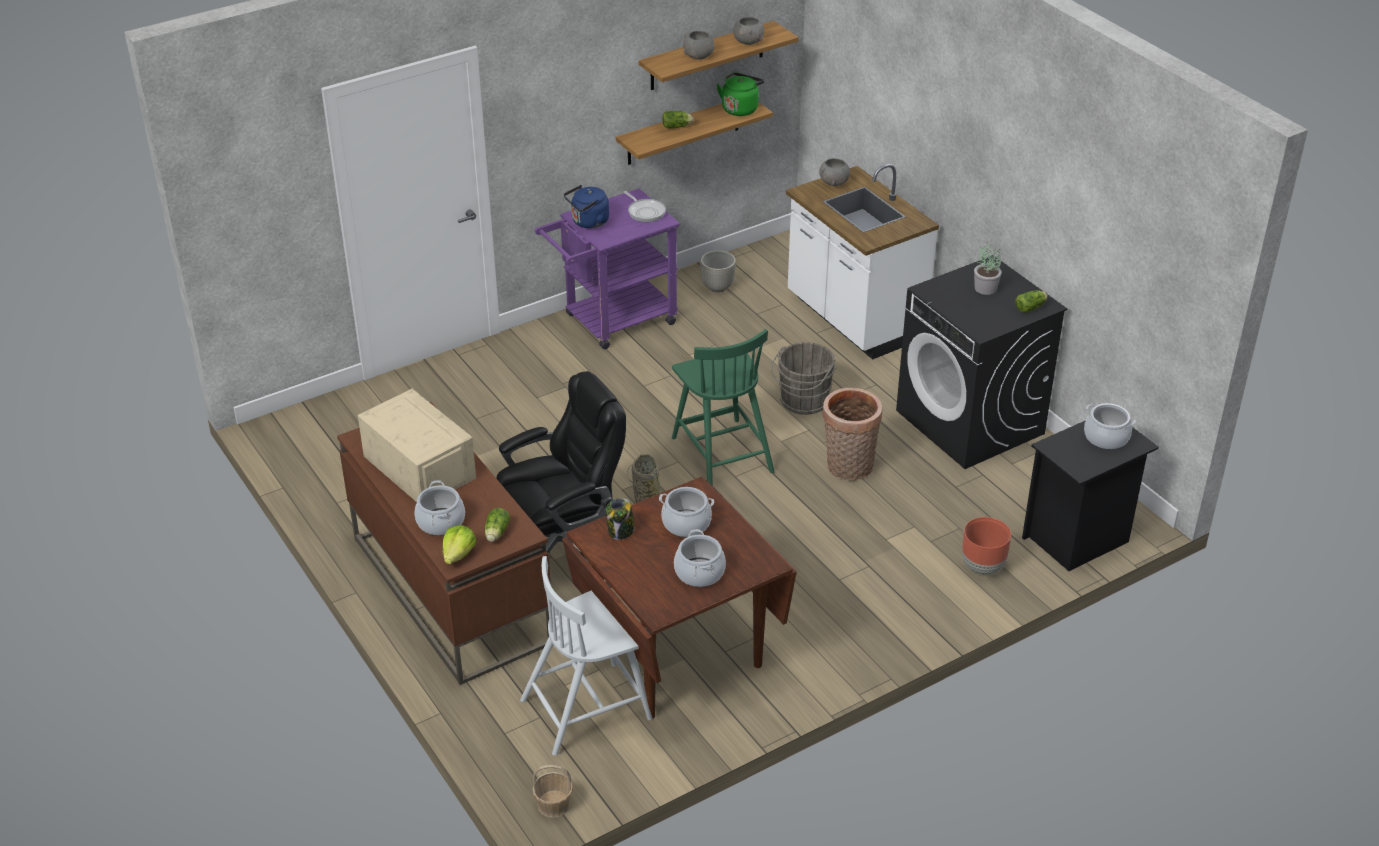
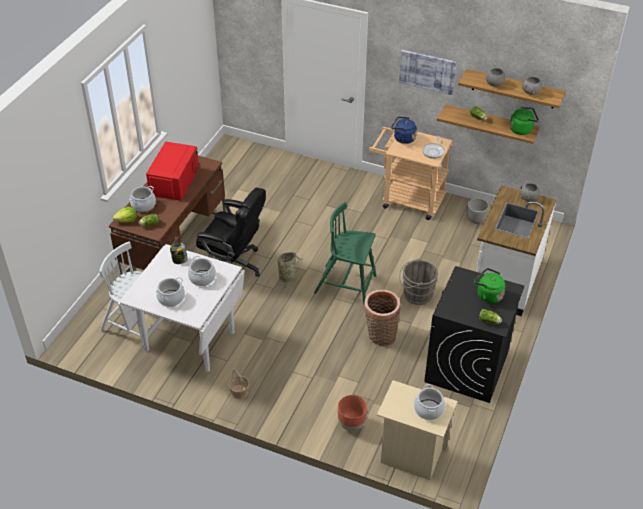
camera: 55 degrees right, 5 degrees up
beige microwave [358,389,476,502] -> red microwave [146,142,199,201]
basket [532,765,573,818] -> basket moved to [228,370,249,399]
purple cart [535,189,681,349] -> beige cart [369,127,453,220]
brown dining table [562,477,797,719] -> white dining table [118,244,245,372]
green chair [672,329,775,486] -> green chair turned 75 degrees clockwise [314,202,376,305]
potted plant [974,242,1002,295] -> green kettle [474,268,506,304]
black nightstand [1022,420,1159,571] -> beige nightstand [377,380,458,480]
none -> picture [399,50,456,95]

